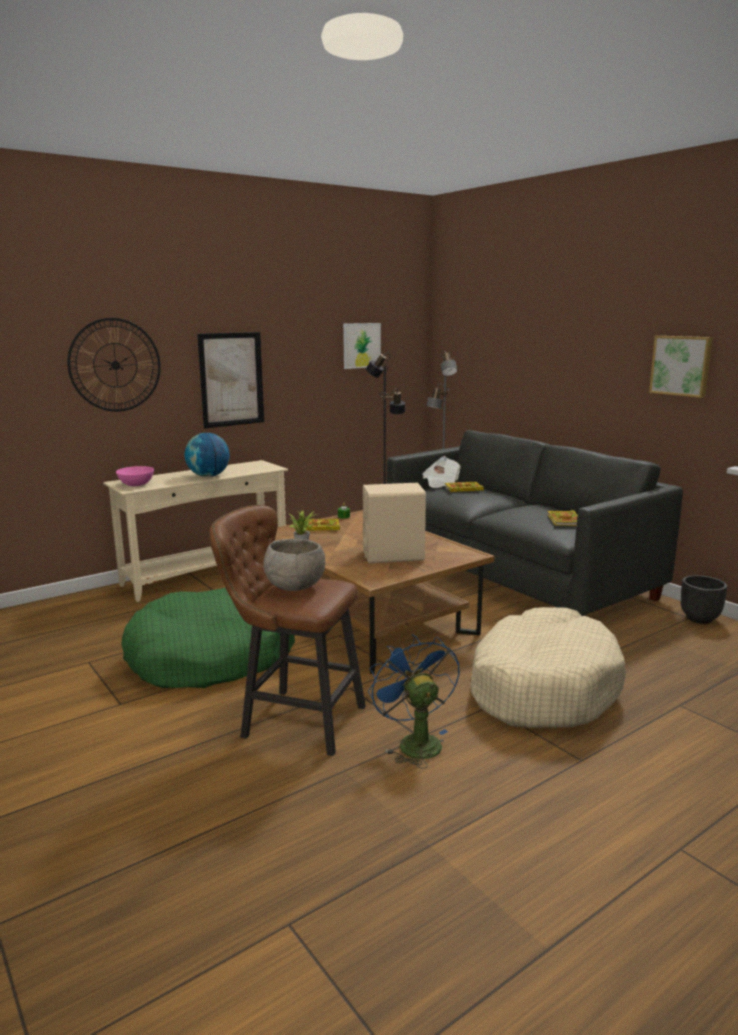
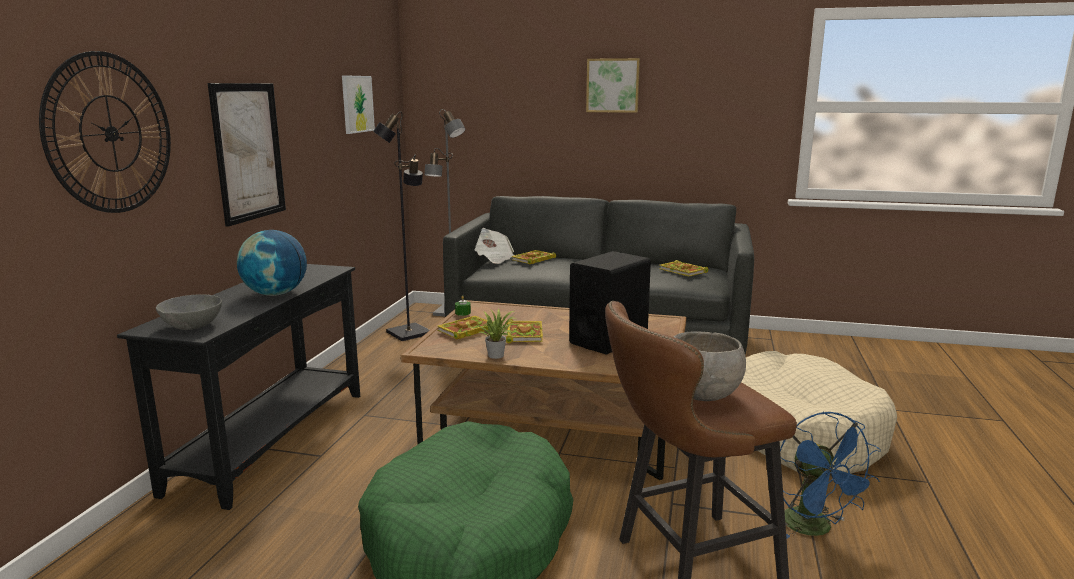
camera: 40 degrees left, 0 degrees up
beige console table [103,460,288,602] -> black console table [117,264,360,510]
pink bowl [116,466,154,486] -> grey bowl [156,294,222,330]
beige speaker [363,483,426,563] -> black speaker [569,251,651,355]
blue fan [368,634,459,769] -> blue fan turned 135 degrees counterclockwise [780,412,881,539]
picture [649,336,713,398] -> picture moved to [586,58,640,113]
black planter [681,575,727,624] -> none
none -> book [506,319,543,343]

